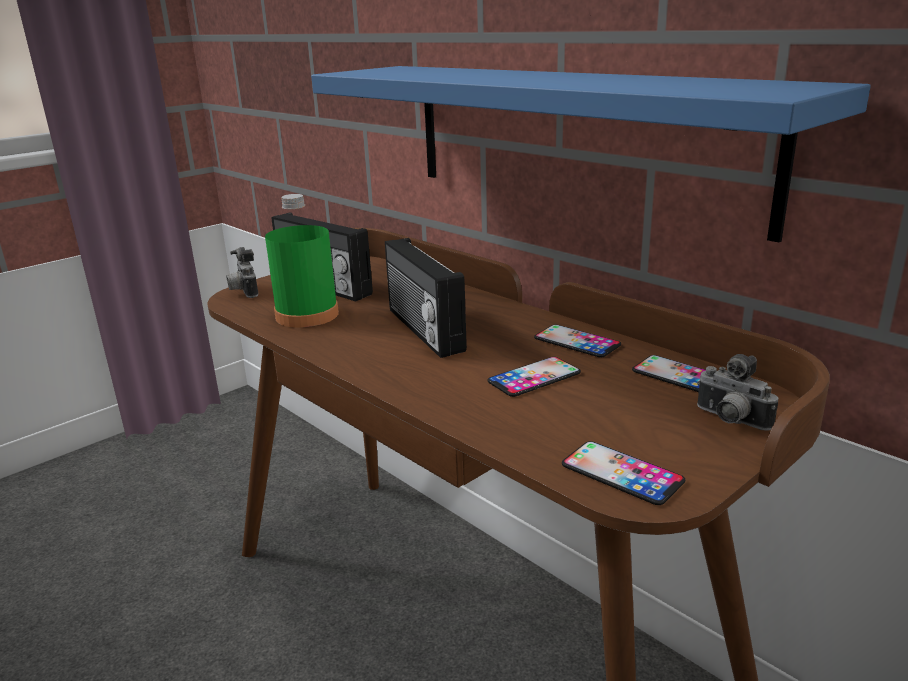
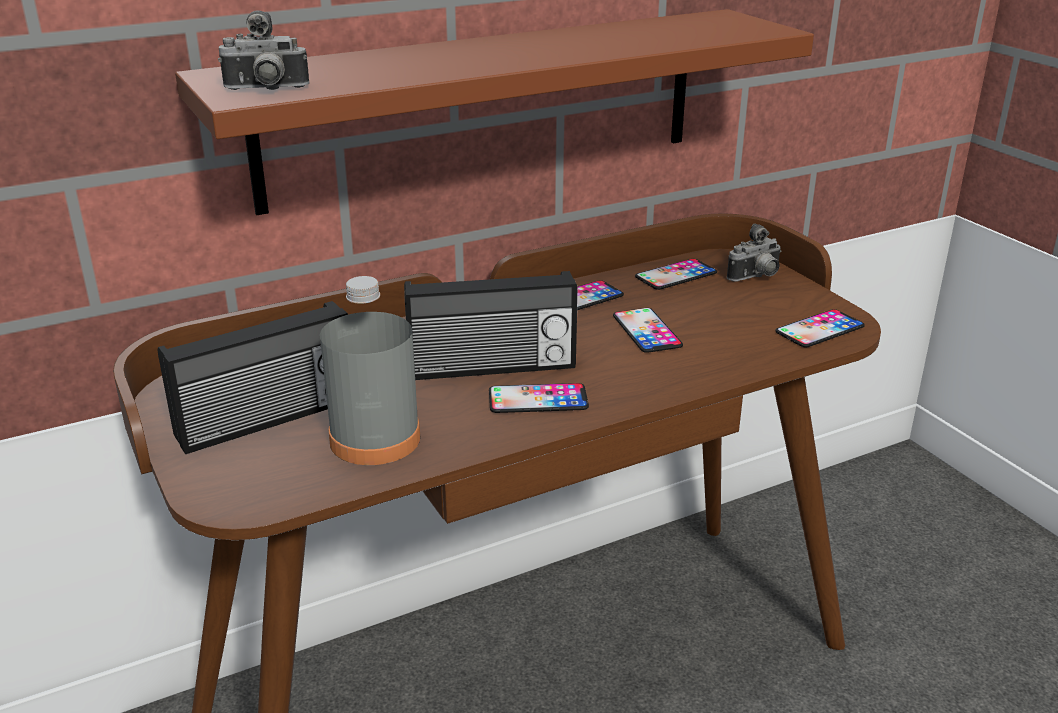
camera: 75 degrees left, 5 degrees up
camera [226,247,258,298] -> camera moved to [218,10,309,90]
green bottle [265,194,339,328] -> grey bottle [320,276,420,465]
blue shelf [311,66,871,243] -> brown shelf [175,9,814,215]
none -> phone [489,383,589,413]

